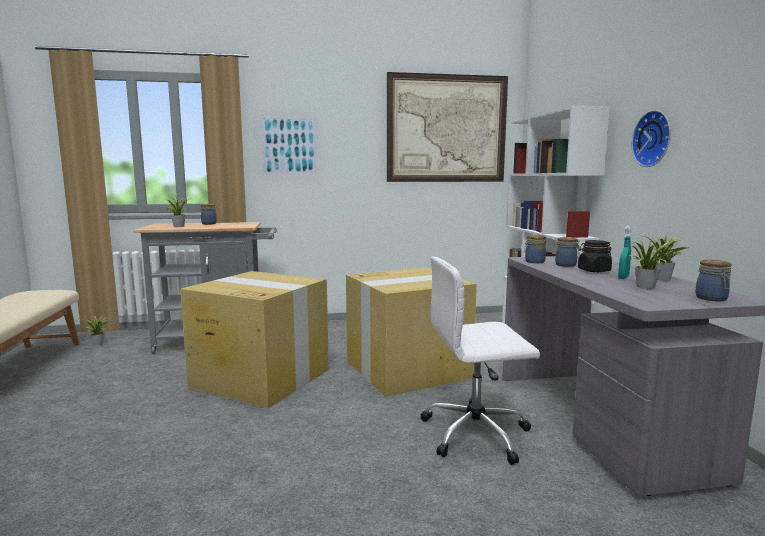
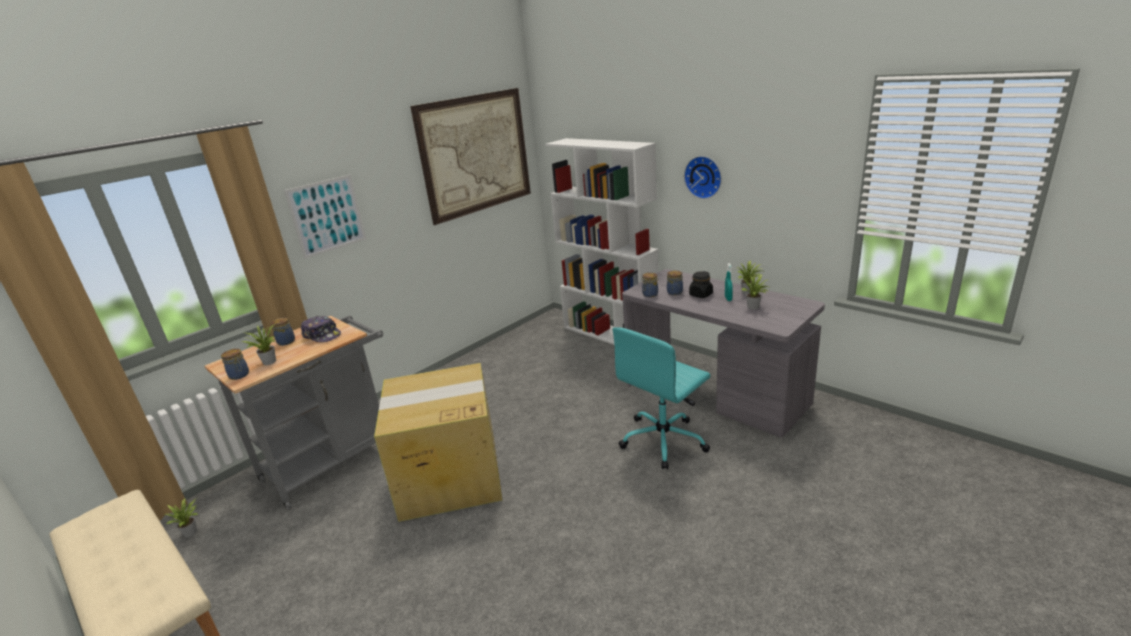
camera: 35 degrees left, 15 degrees up
cardboard box [346,267,477,397] -> none
white office chair [421,256,540,465] -> turquoise office chair [613,327,710,469]
jar [695,259,731,301] -> jar moved to [221,349,249,380]
none -> cap [301,316,341,342]

